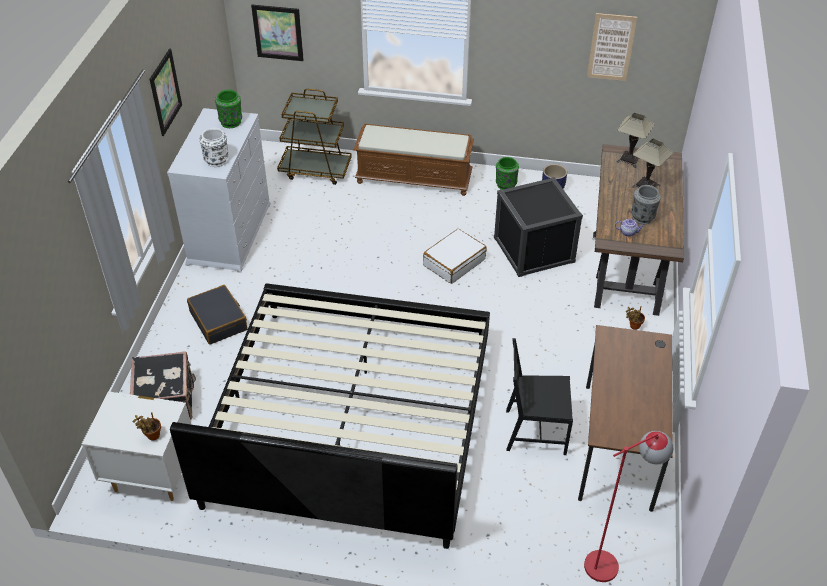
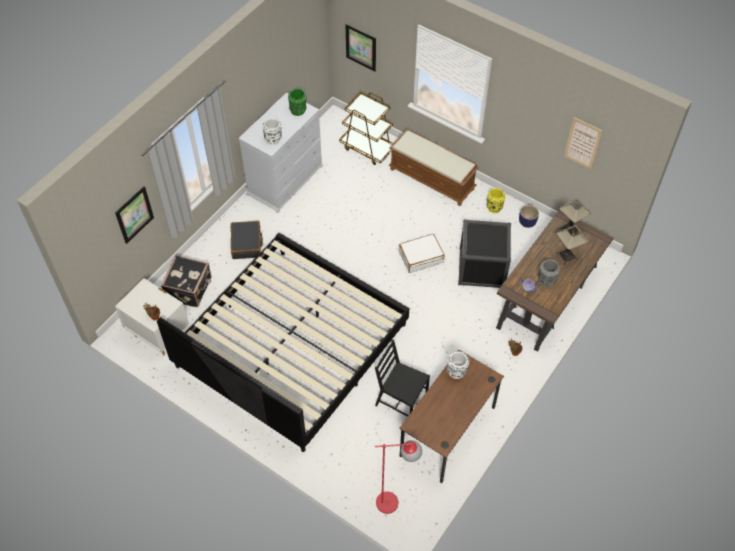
camera: 25 degrees right, 10 degrees up
picture [149,49,182,136] -> picture moved to [115,186,154,244]
green vase [496,157,519,190] -> yellow vase [487,188,505,213]
none -> white vase [447,351,469,379]

